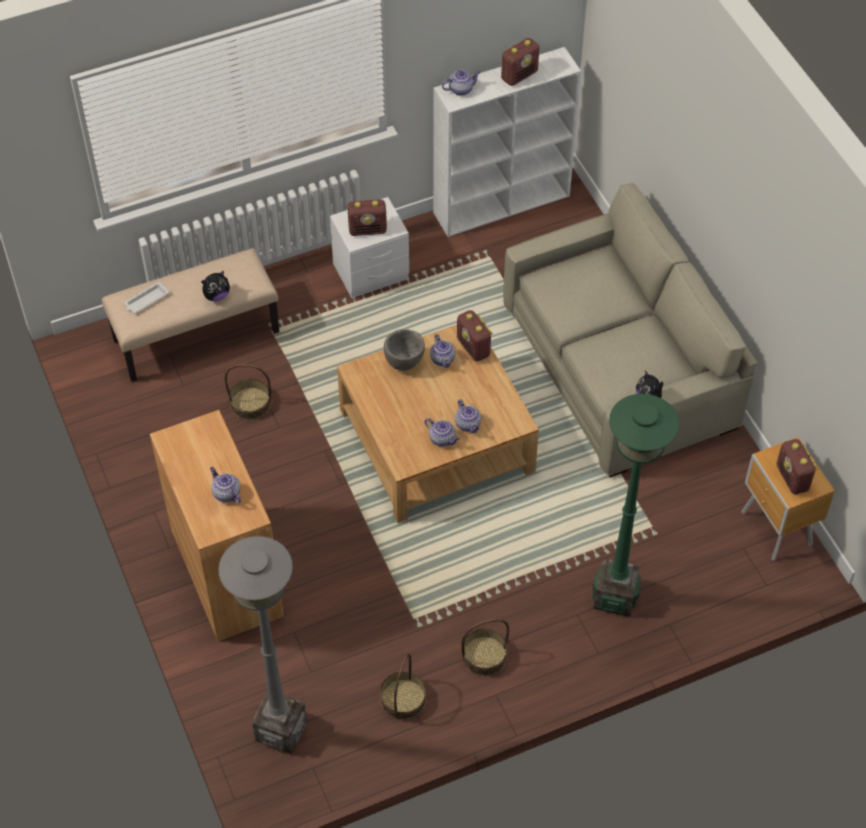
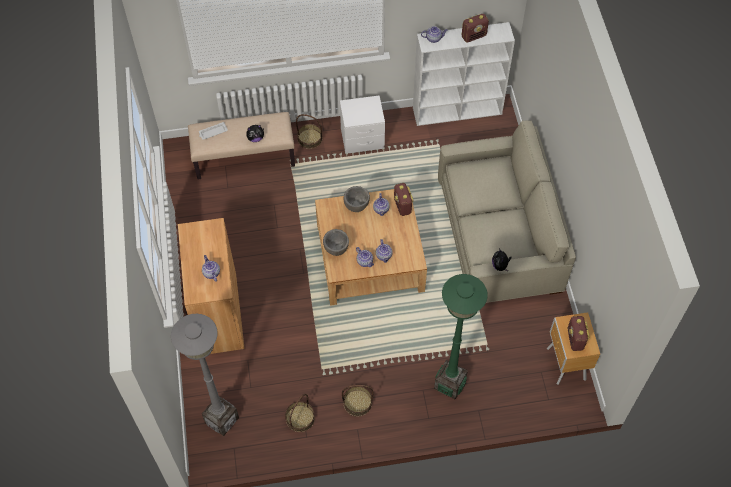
camera: 15 degrees right, 5 degrees up
basket [224,364,271,420] -> basket moved to [296,114,323,149]
radio [347,199,387,236] -> none
none -> grey bowl [323,229,349,256]

